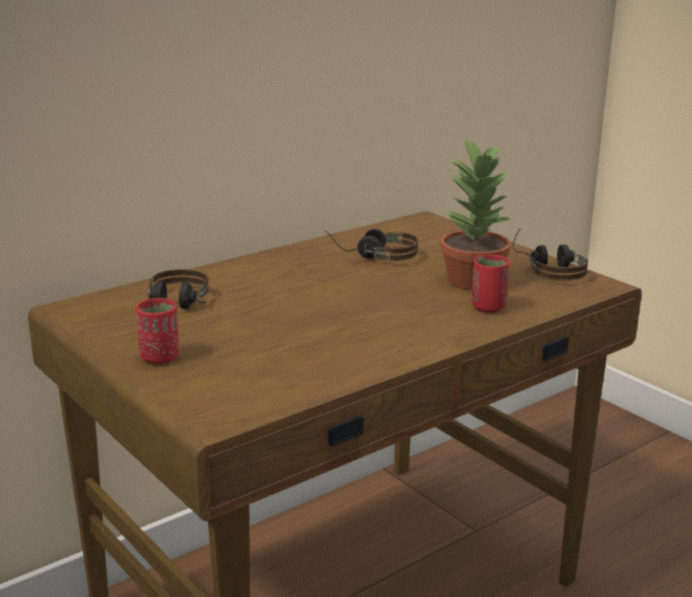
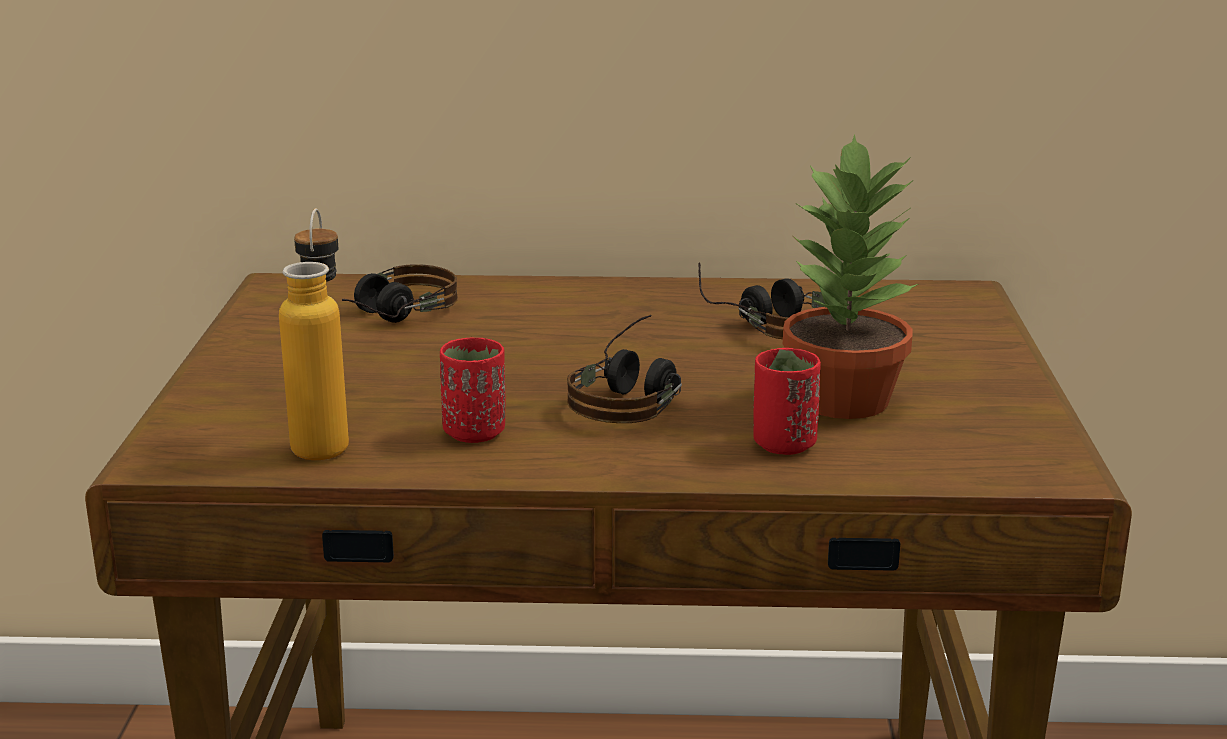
camera: 40 degrees right, 0 degrees up
red cup [136,298,179,364] -> red cup moved to [440,338,505,443]
headphones [513,228,588,281] -> headphones moved to [567,315,682,423]
none -> bottle [279,208,349,460]

